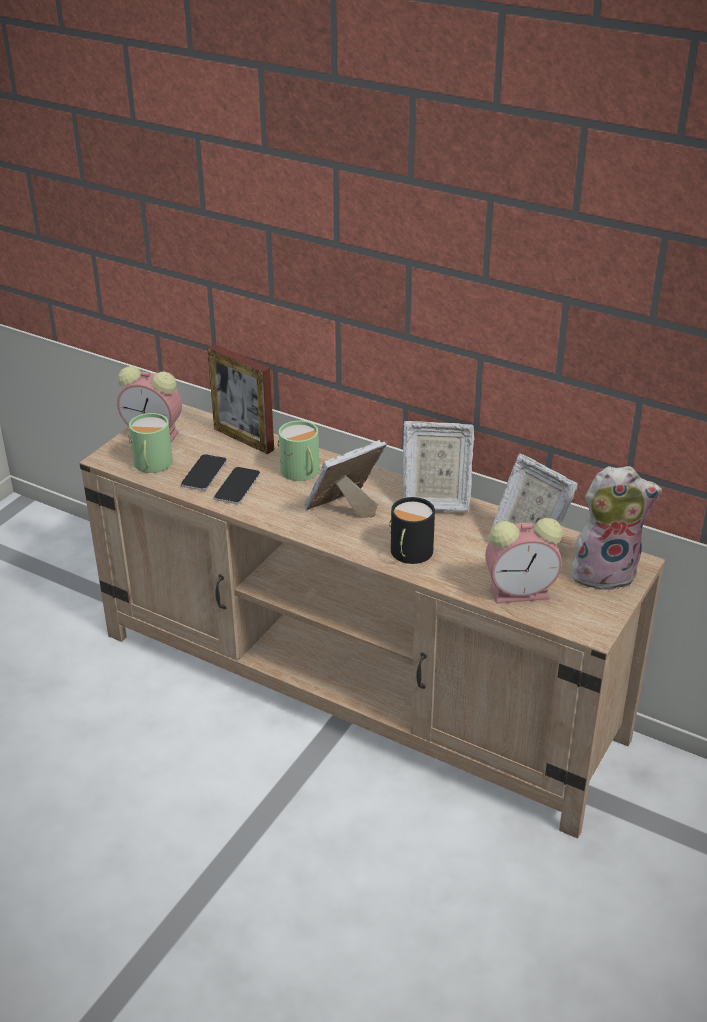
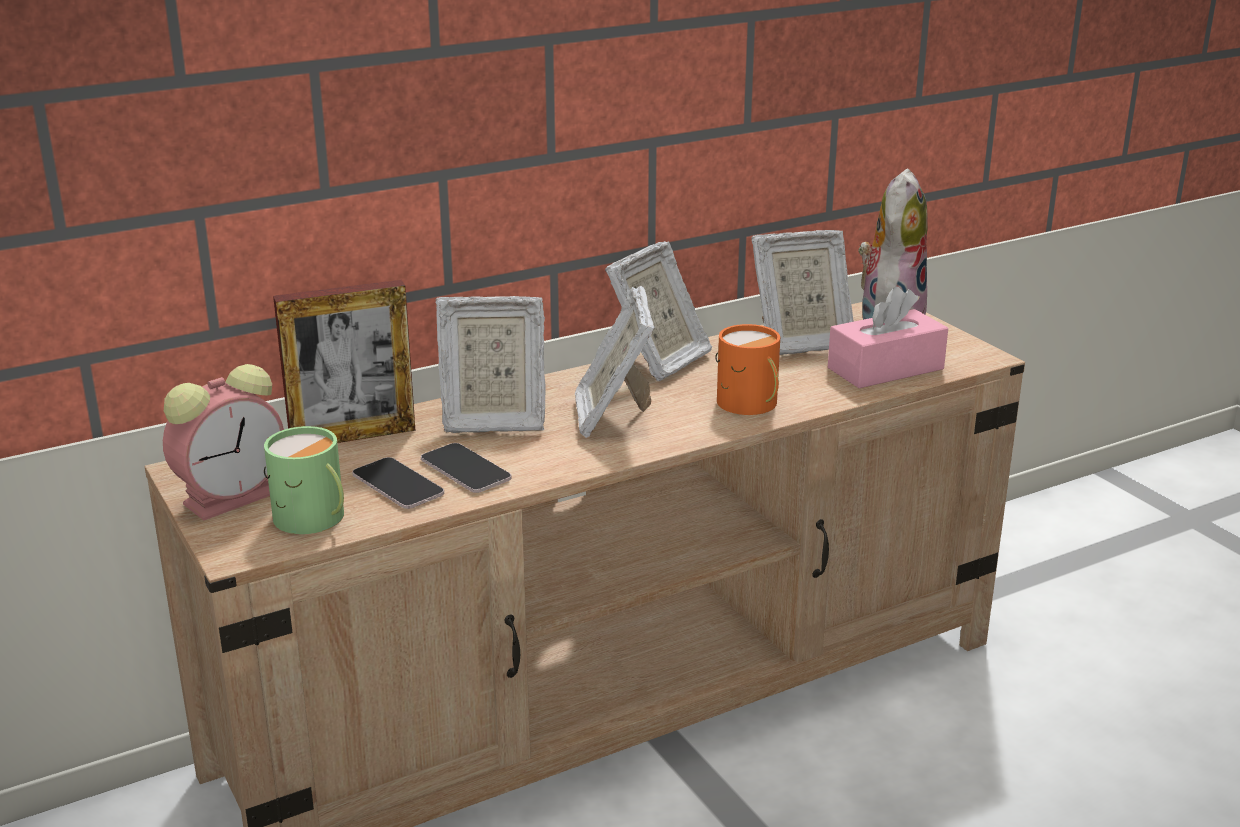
camera: 60 degrees left, 10 degrees down
green mug [278,420,319,481] -> picture frame [435,296,546,433]
black mug [389,497,435,564] -> orange mug [715,324,780,415]
alarm clock [485,518,563,604] -> pink tissue box [828,286,948,388]

